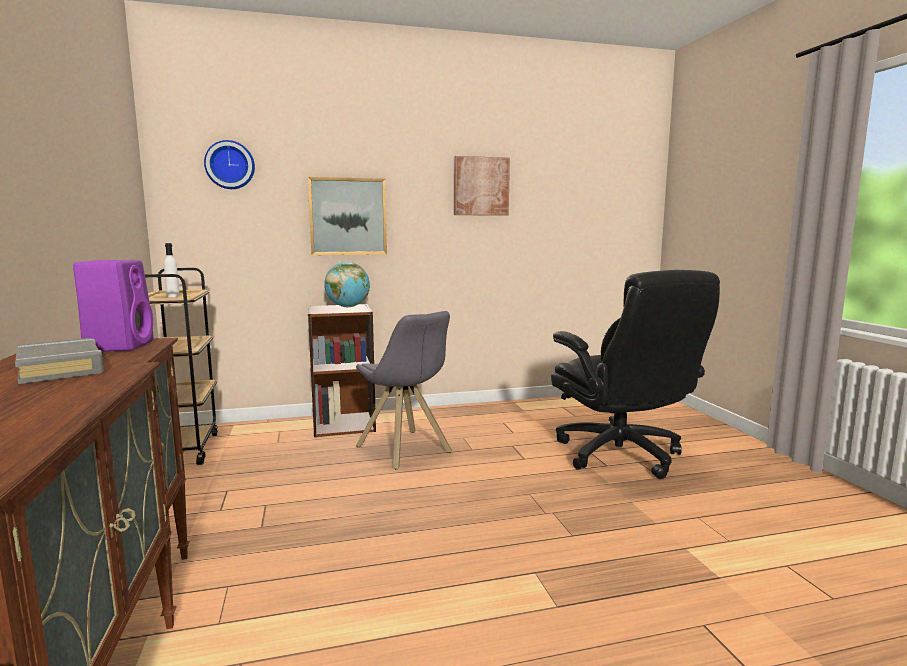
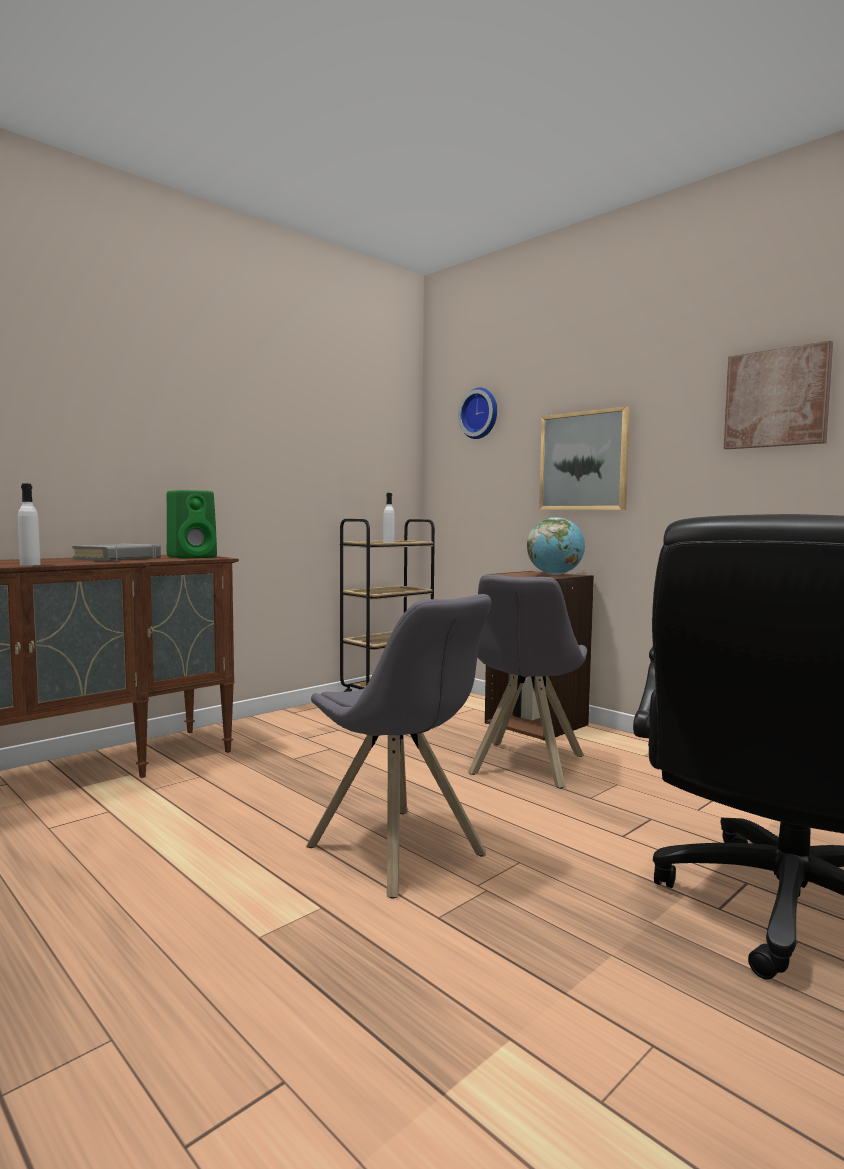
camera: 60 degrees right, 5 degrees down
purple speaker [73,260,154,351] -> green speaker [167,490,217,559]
none -> white bottle [18,483,40,566]
none -> grey chair [306,594,491,899]

